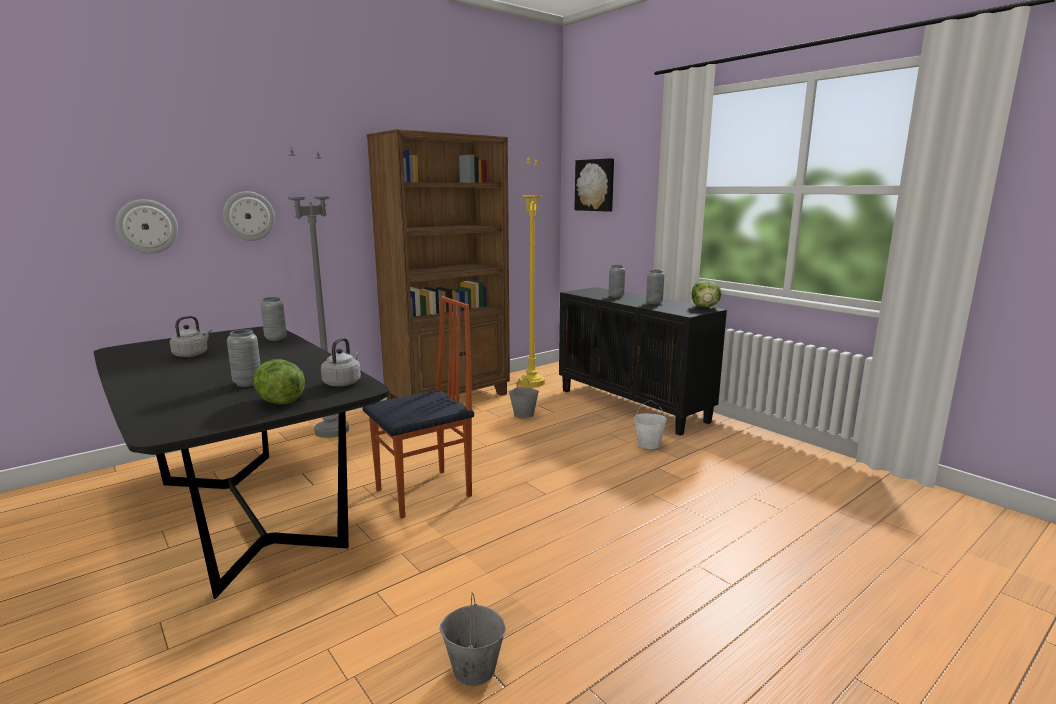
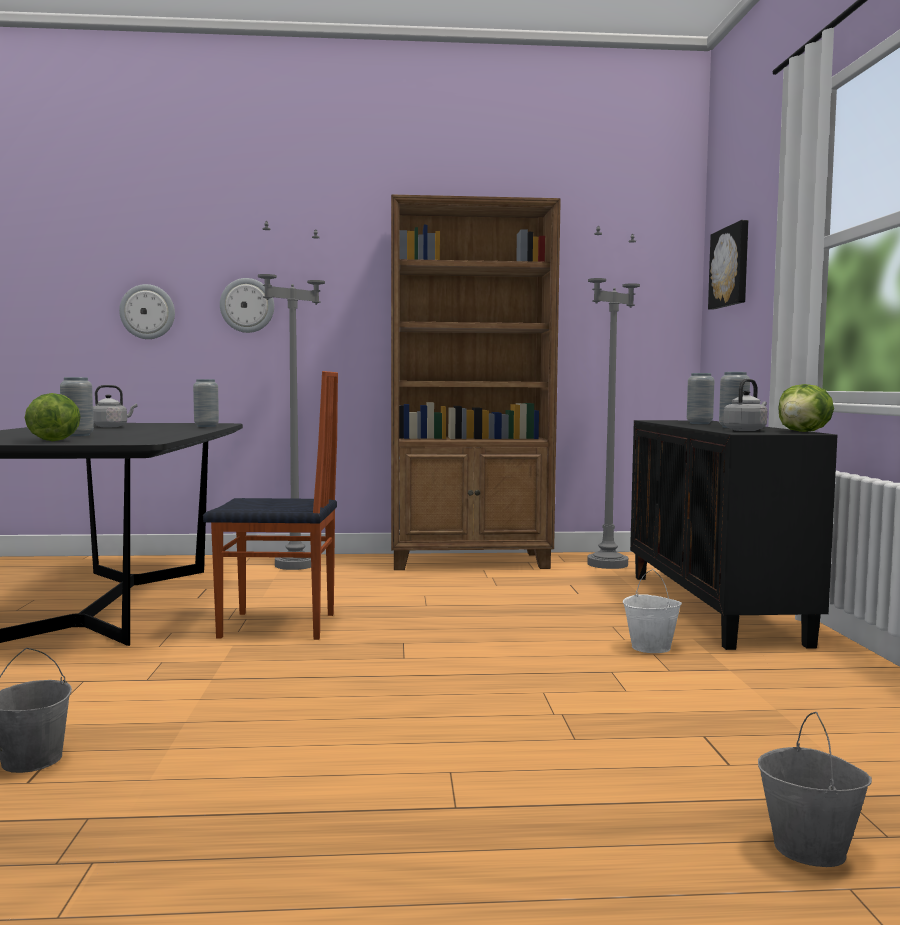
camera: 35 degrees right, 10 degrees down
grey kettle [321,338,361,387] -> grey kettle moved to [723,379,767,431]
grey bucket [509,375,539,418] -> grey bucket moved to [758,712,872,867]
yellow floor lamp [519,157,545,387] -> grey floor lamp [587,226,640,569]

